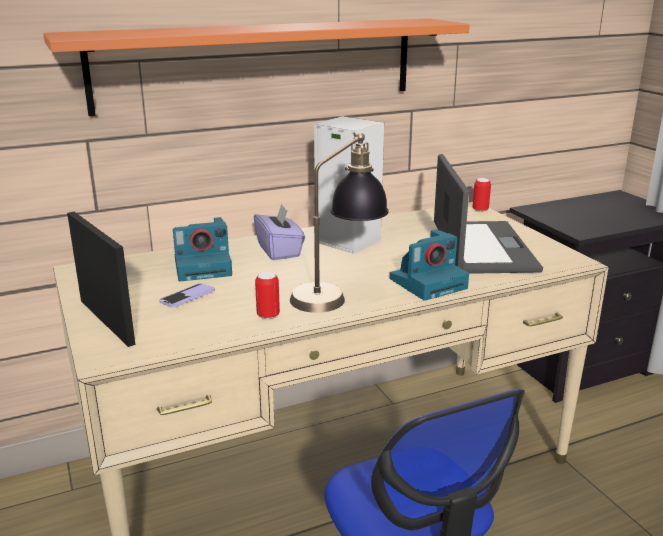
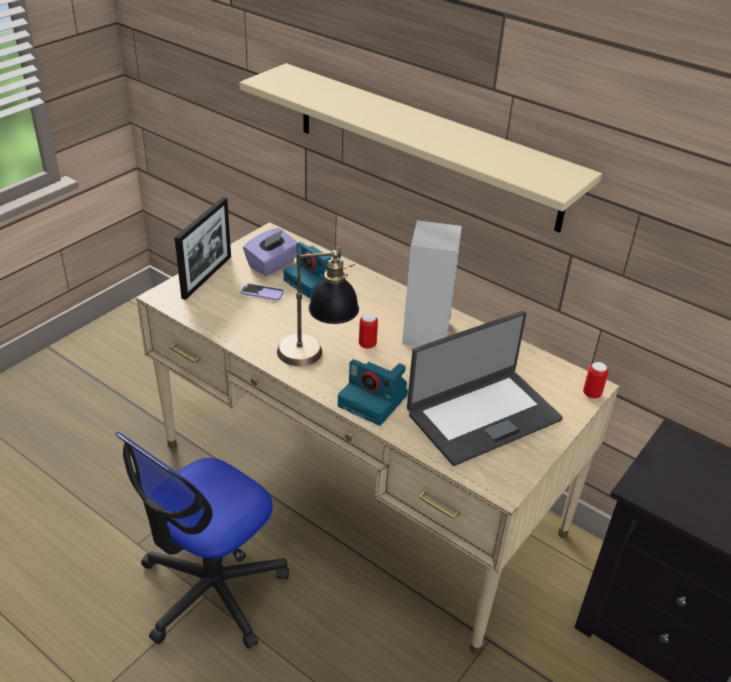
camera: 60 degrees right, 15 degrees up
orange shelf [43,19,470,116] -> beige shelf [239,63,602,233]
purple tissue box [254,204,305,260] -> purple tissue box moved to [243,228,298,276]
can [255,271,280,319] -> can moved to [359,313,378,349]

